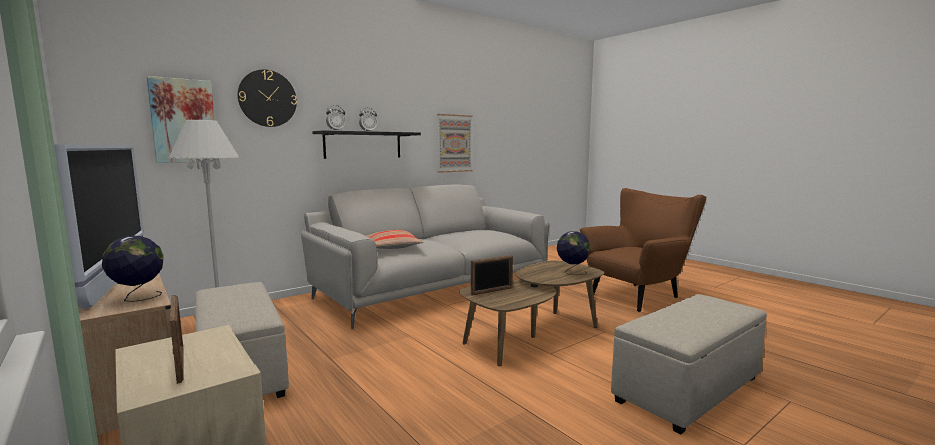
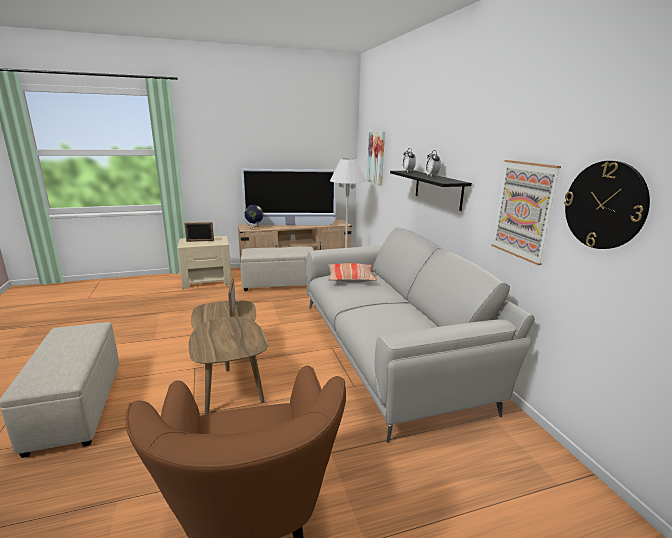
camera: 110 degrees right, 10 degrees up
wall clock [238,69,297,127] -> wall clock moved to [564,161,650,249]
globe [557,231,591,275] -> none

